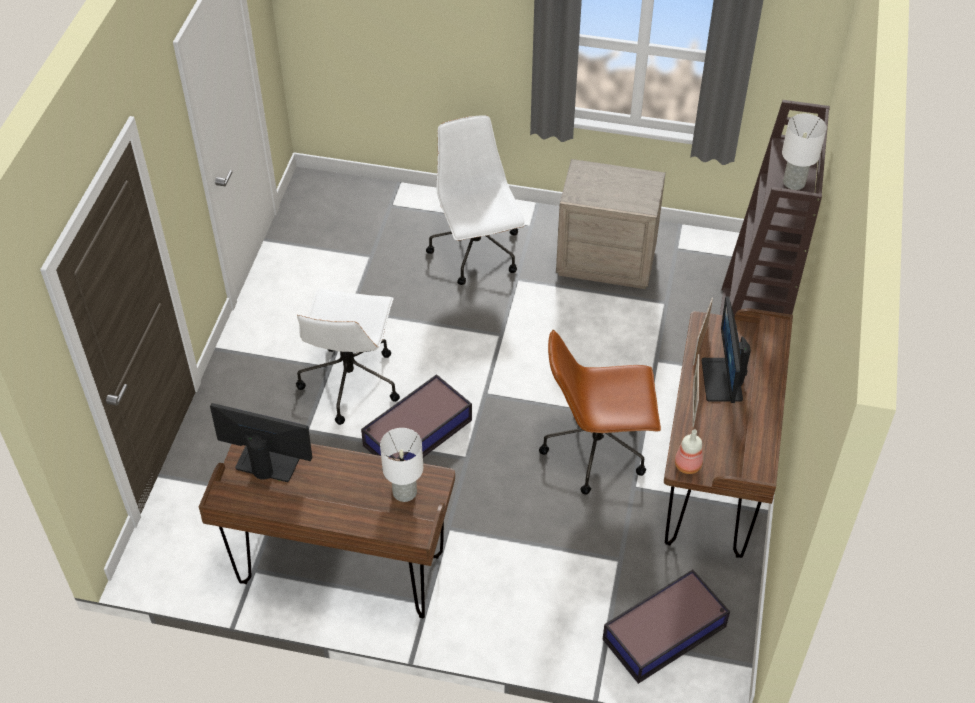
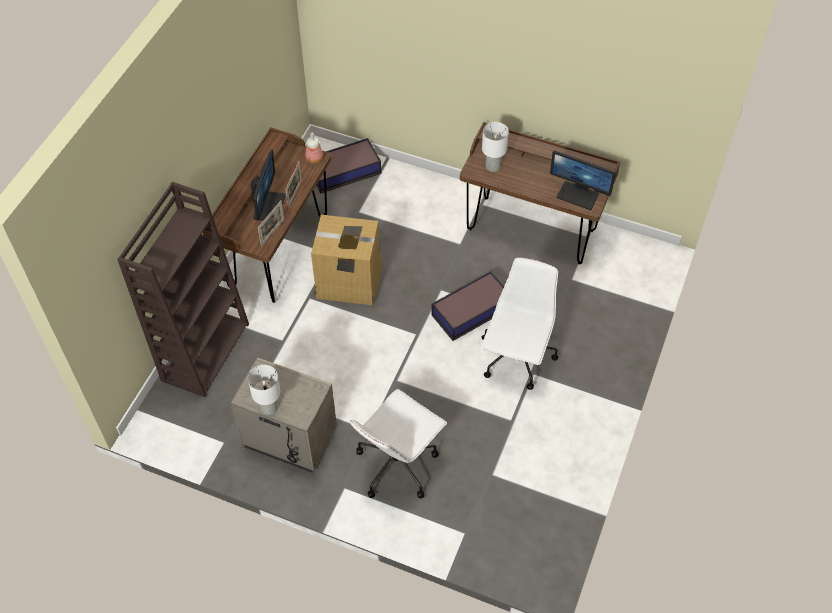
camera: 170 degrees left, 5 degrees up
white office chair [426,115,525,285] -> white office chair turned 45 degrees clockwise [350,389,447,498]
brown office chair [539,329,661,495] -> cardboard box [311,215,382,305]
white table lamp [782,114,827,190] -> white table lamp moved to [248,365,281,415]

